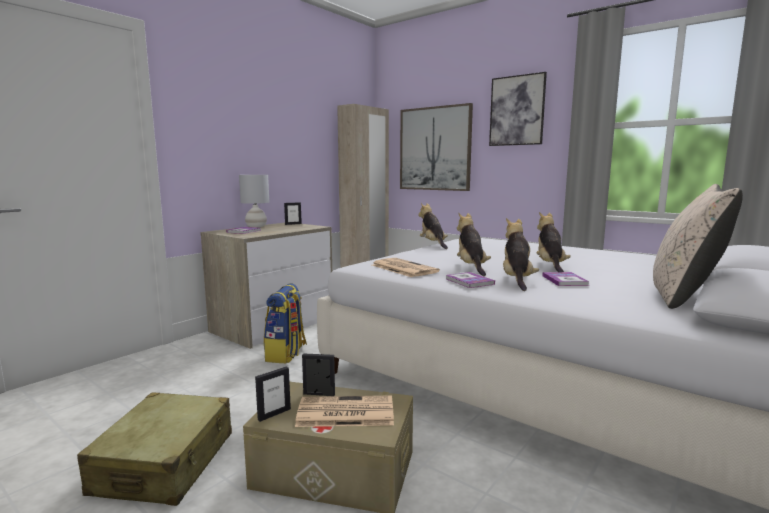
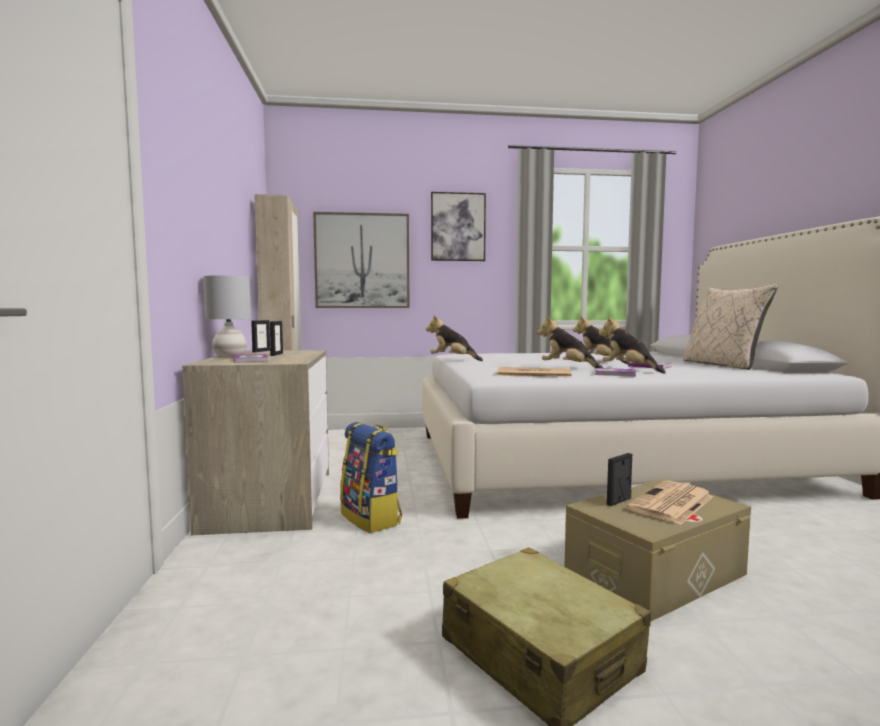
camera: 45 degrees left, 5 degrees down
picture frame [255,367,291,422] -> picture frame moved to [270,321,283,356]

